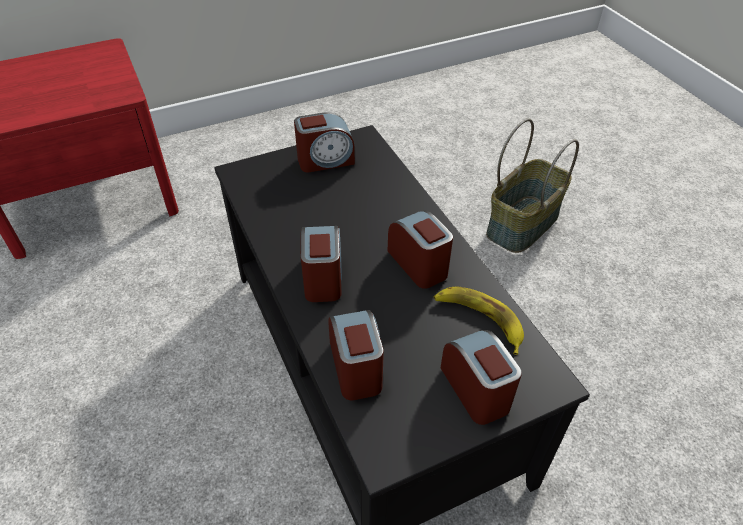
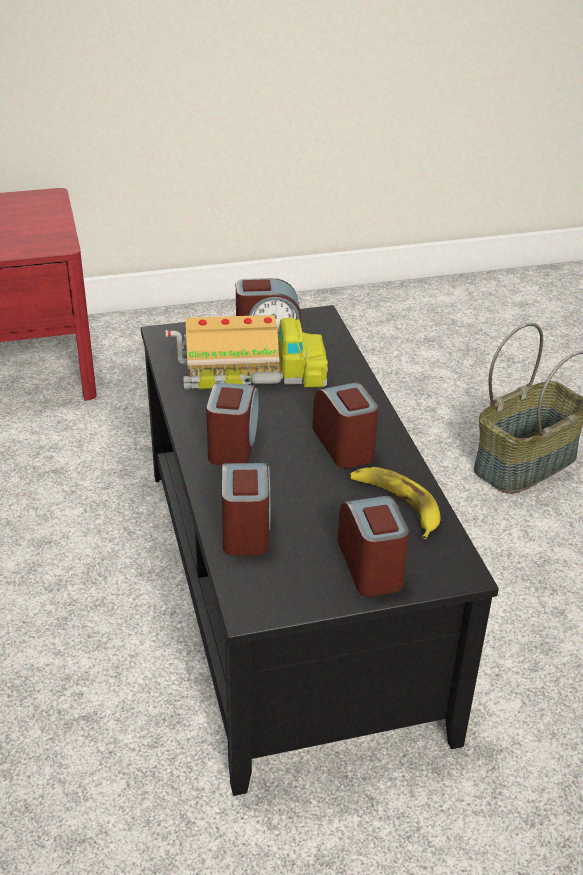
camera: 10 degrees right, 10 degrees down
none -> toy truck [166,310,328,389]

